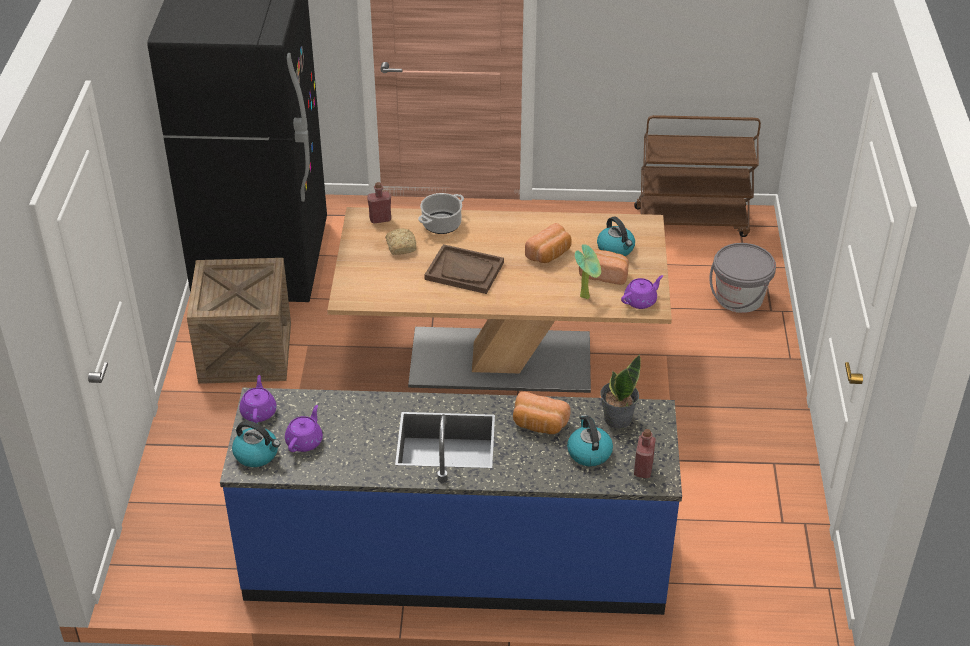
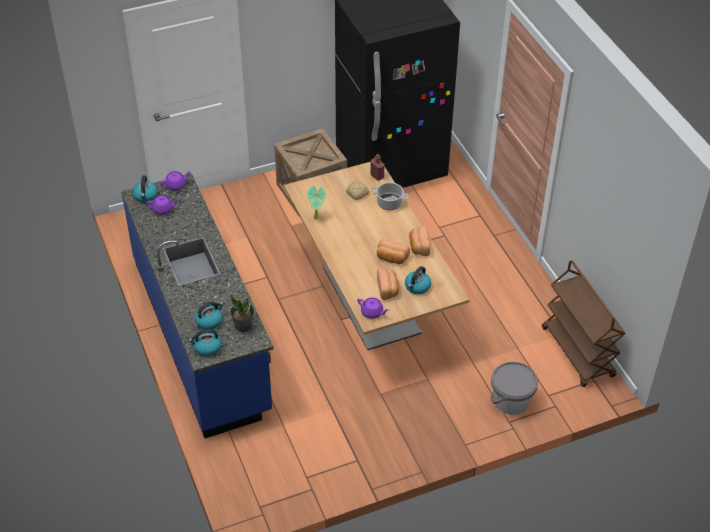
camera: 65 degrees right, 5 degrees up
brown tray [424,244,504,294] -> none
bread [513,392,571,434] -> bread moved to [409,226,430,256]
potted plant [575,244,601,299] -> potted plant moved to [308,186,326,220]
red bottle [634,429,656,478] -> kettle [188,329,222,356]

